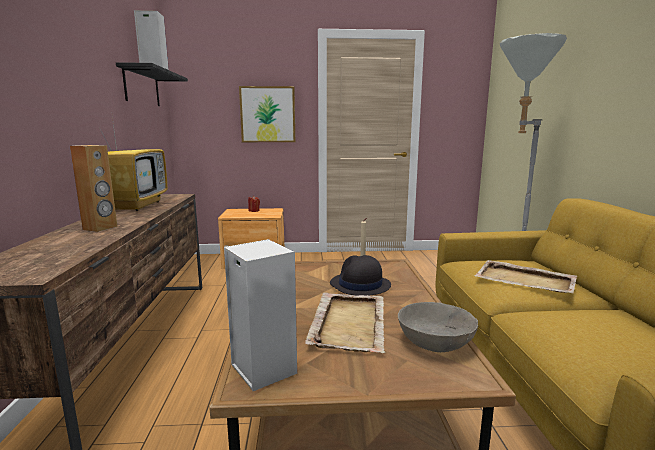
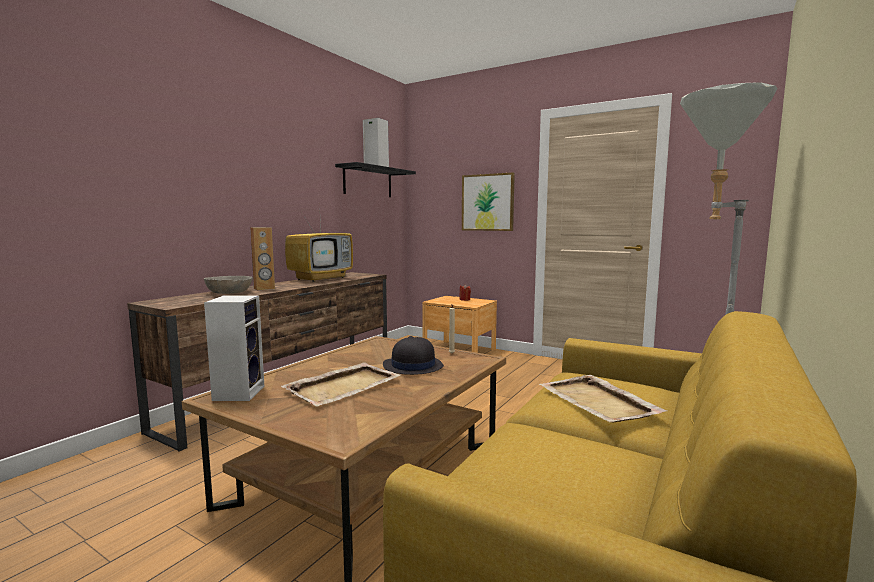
camera: 35 degrees right, 5 degrees down
grey bowl [398,302,478,352] -> grey bowl moved to [204,276,253,294]

